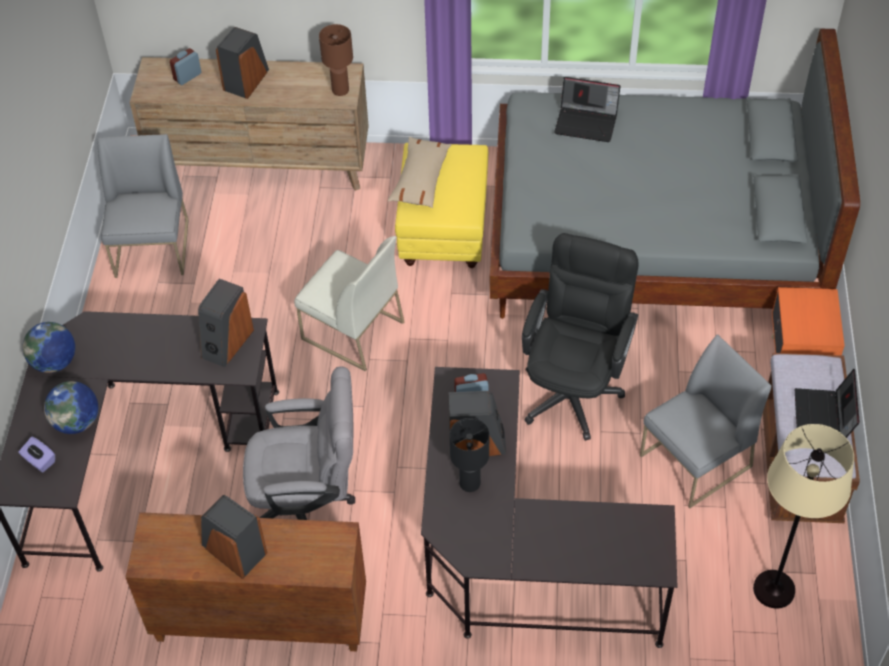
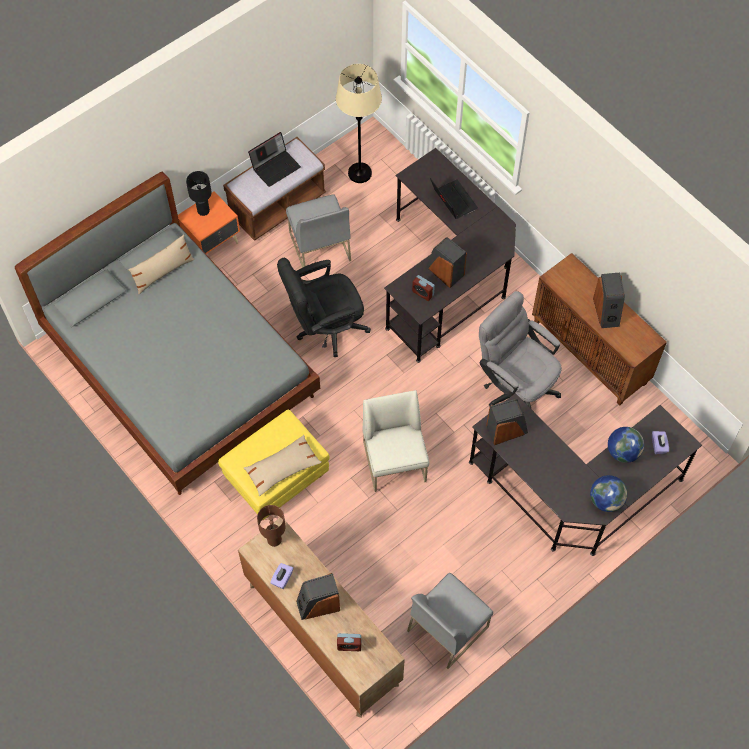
camera: 135 degrees left, 10 degrees up
black table lamp [450,418,489,492] -> black table lamp moved to [186,171,212,216]
laptop [554,77,621,142] -> laptop moved to [430,178,478,219]
grey chair [640,334,772,508] -> grey chair turned 120 degrees counterclockwise [286,194,351,268]
none -> beige pillow [128,235,194,294]
none -> purple tissue box [270,563,293,589]

